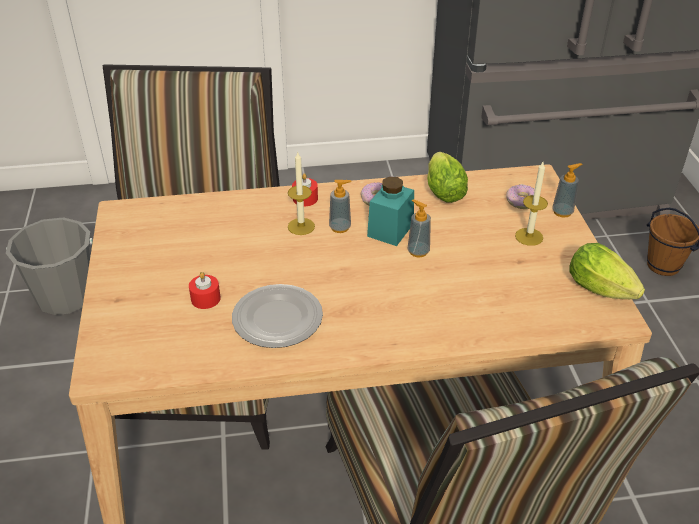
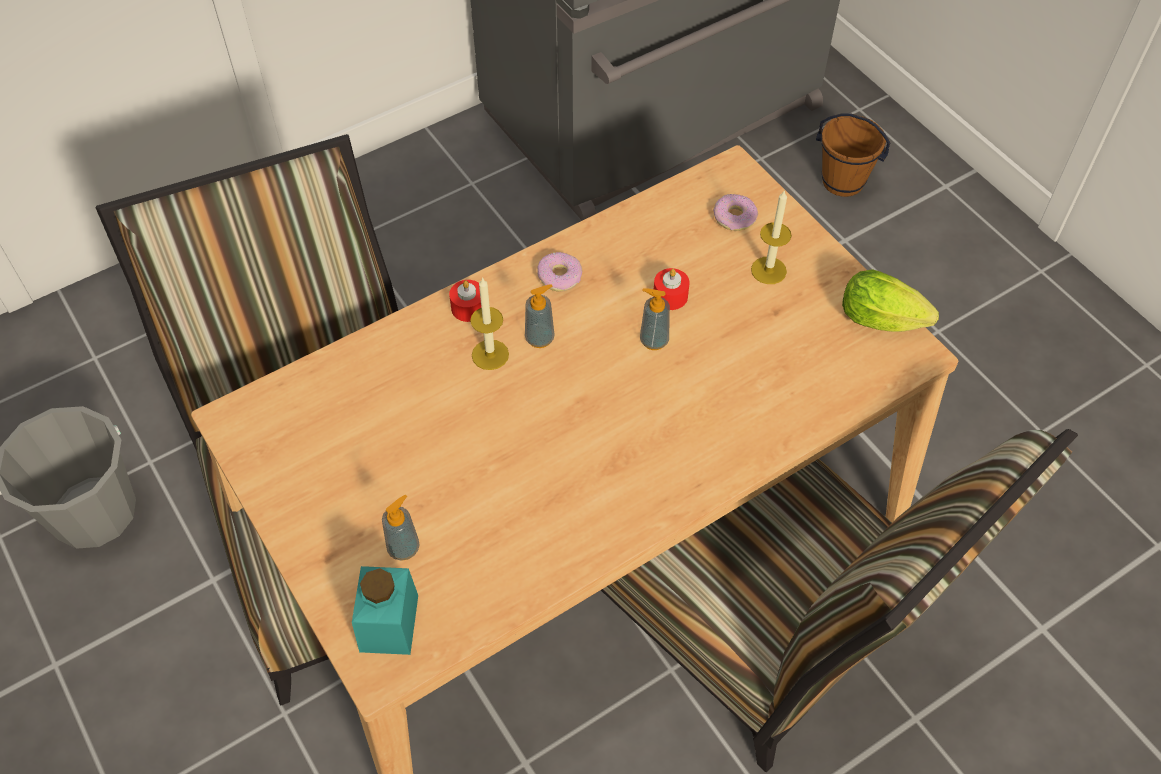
camera: 25 degrees left, 15 degrees up
red candle [189,272,221,309] -> red candle moved to [653,268,689,310]
plate [232,284,323,348] -> none
turquoise jar [367,177,414,246] -> turquoise jar moved to [352,566,418,655]
lettuce [427,152,468,203] -> none
soap dispenser [552,163,583,218] -> soap dispenser moved to [382,495,420,561]

